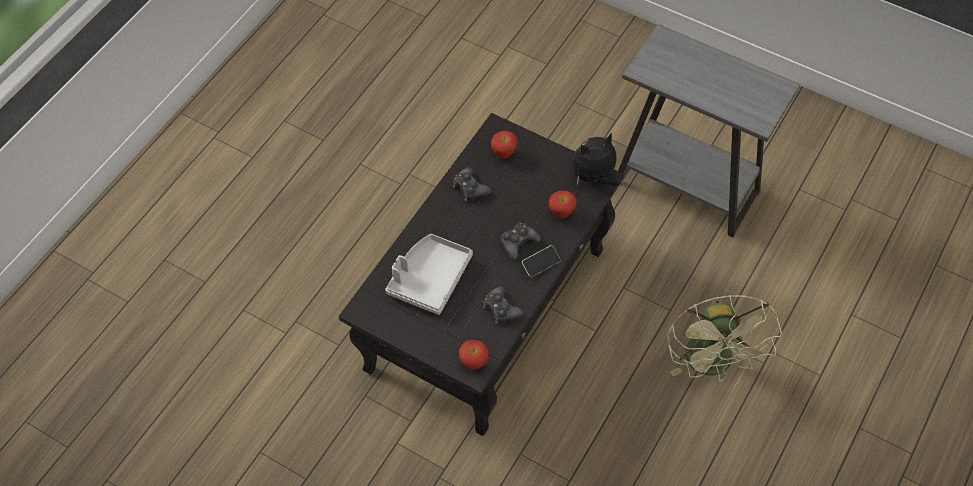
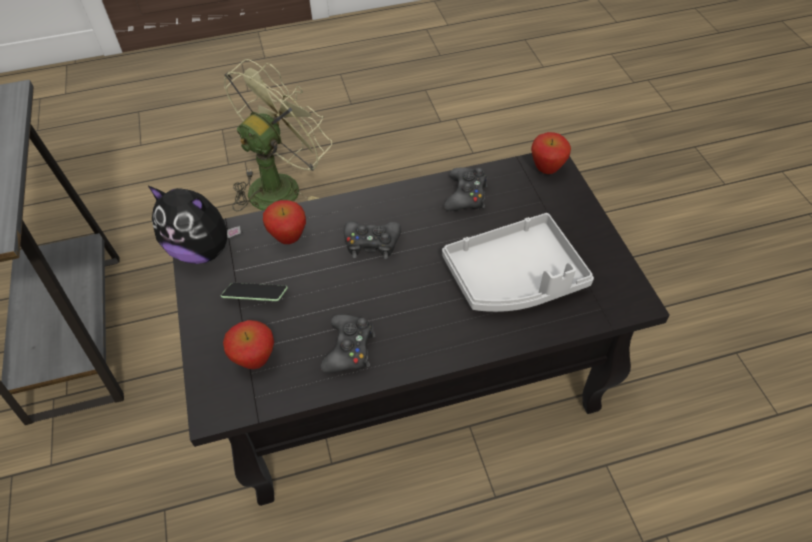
camera: 135 degrees left, 5 degrees down
phone [522,245,561,277] -> phone moved to [220,283,288,301]

